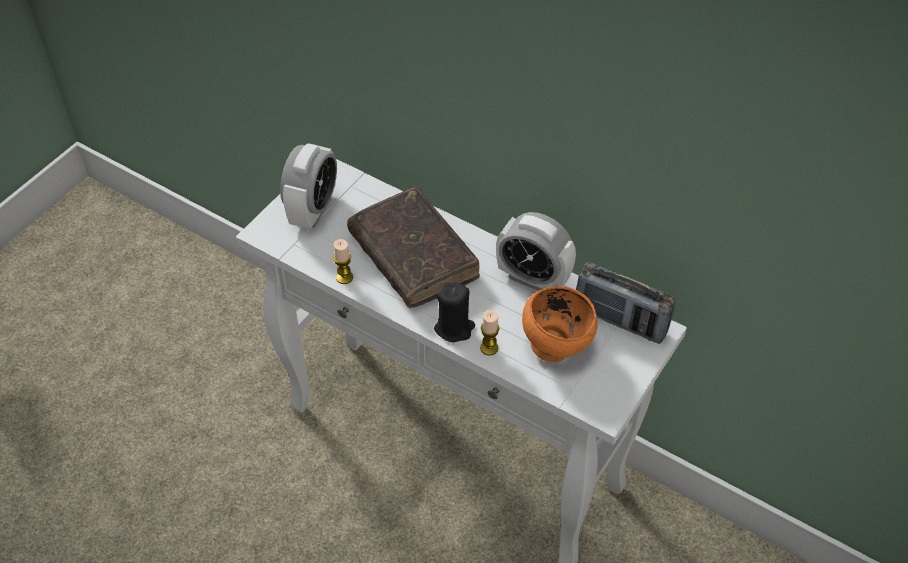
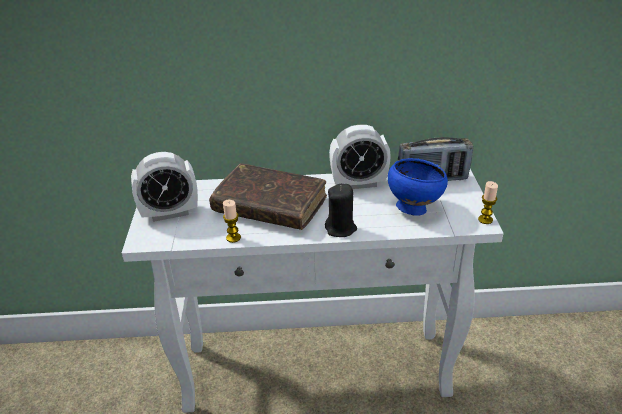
camera: 35 degrees left, 15 degrees down
alarm clock [280,143,337,229] -> alarm clock turned 90 degrees clockwise [131,152,198,222]
candle [480,310,500,356] -> candle moved to [478,181,498,224]
orange bowl [522,286,598,362] -> blue bowl [388,158,448,216]

